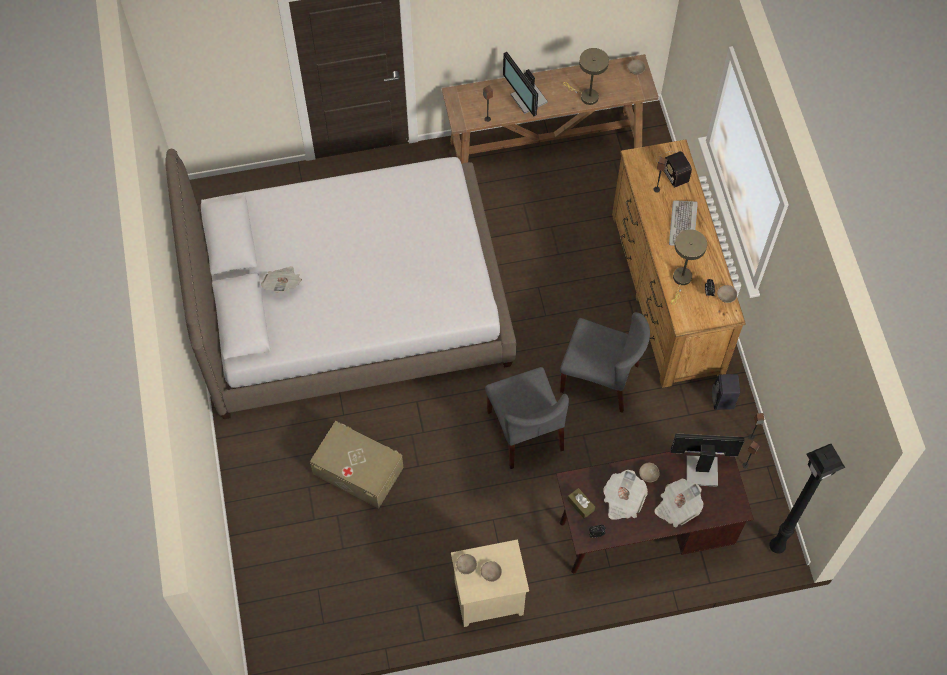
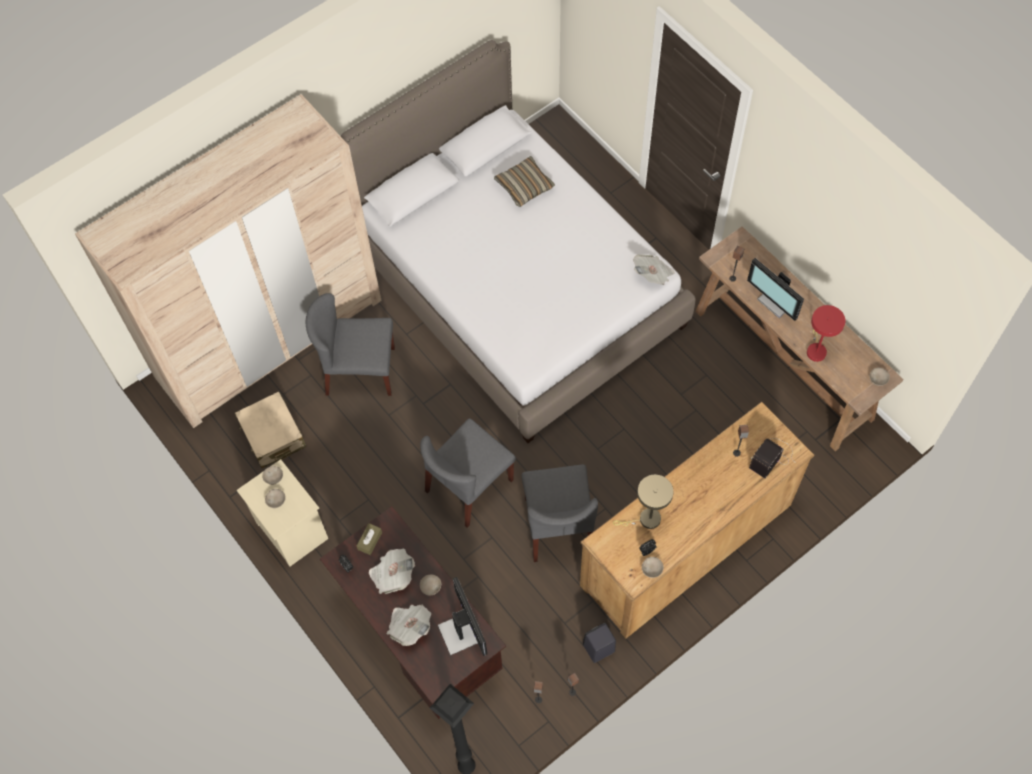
camera: 65 degrees right, 0 degrees up
newspaper [261,266,302,293] -> newspaper moved to [633,254,675,285]
beige storage box [310,421,403,508] -> grey chair [306,293,395,396]
monitor [503,52,548,116] -> monitor turned 75 degrees counterclockwise [747,258,804,321]
beige table lamp [563,48,609,105] -> red table lamp [807,305,846,362]
keyboard [669,200,698,245] -> none
none -> beige wardrobe [75,94,381,428]
none -> beige suitcase [235,391,307,468]
none -> pillow [494,156,555,207]

